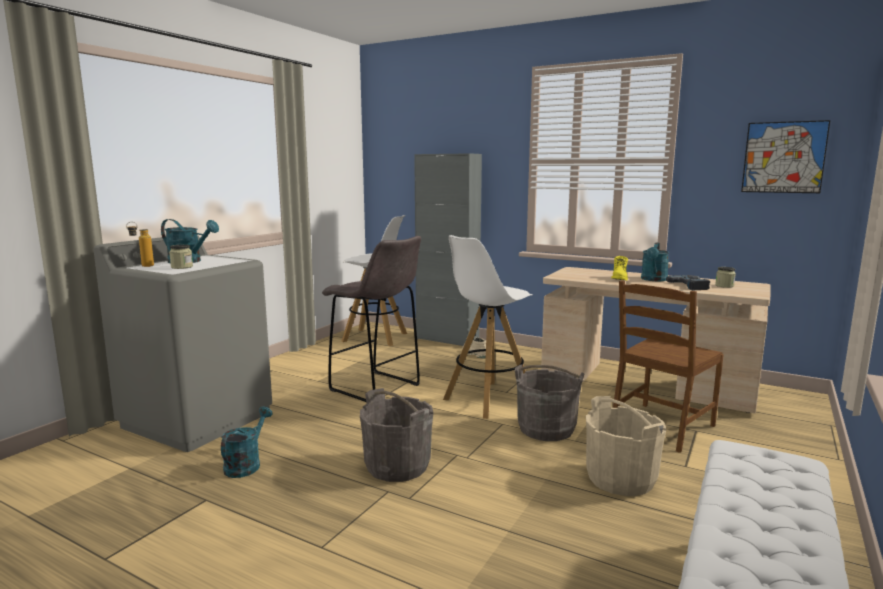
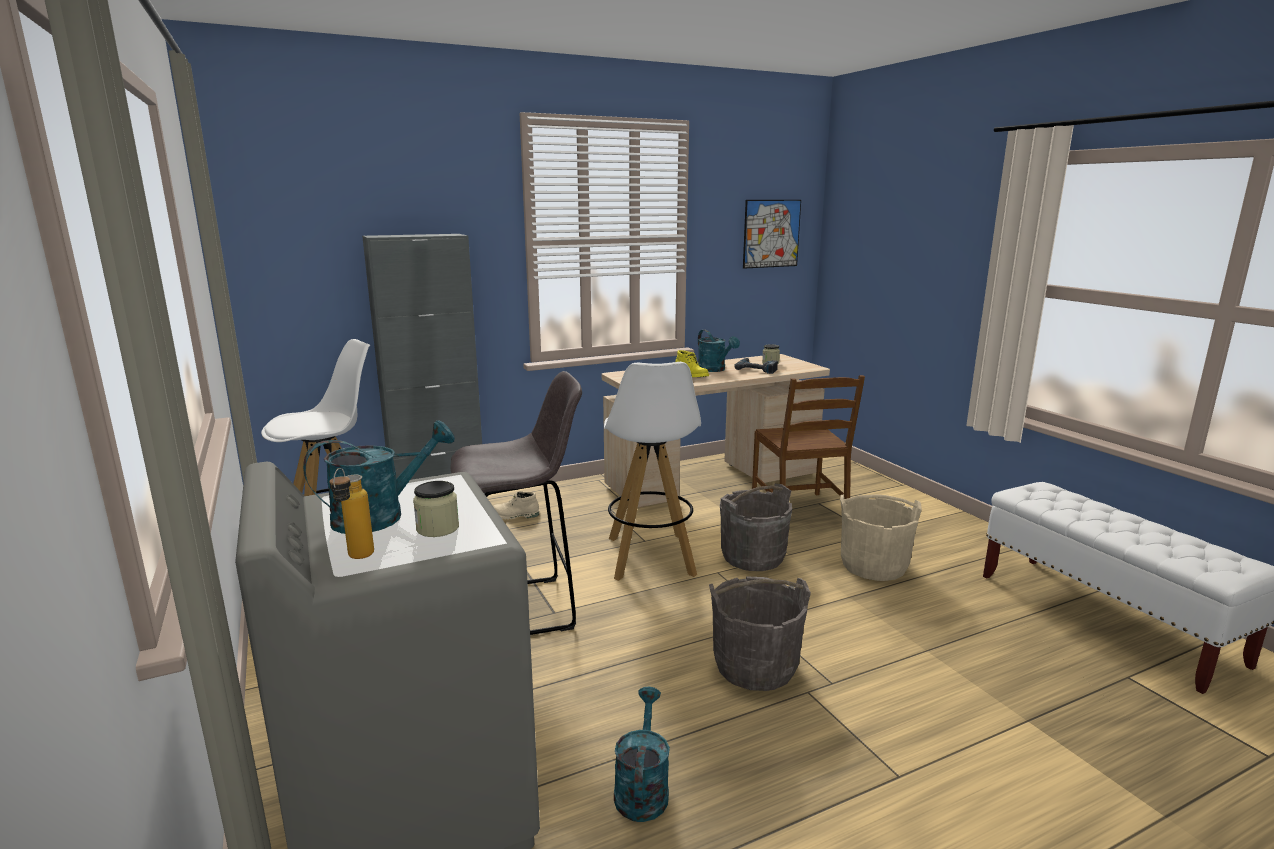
camera: 55 degrees left, 5 degrees up
turquoise watering can [221,407,273,478] -> turquoise watering can turned 45 degrees clockwise [614,687,670,822]

